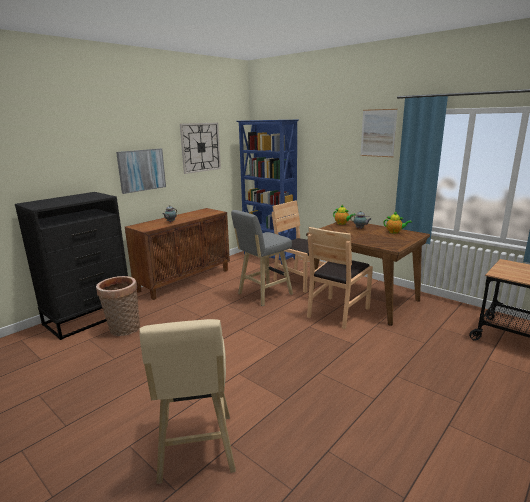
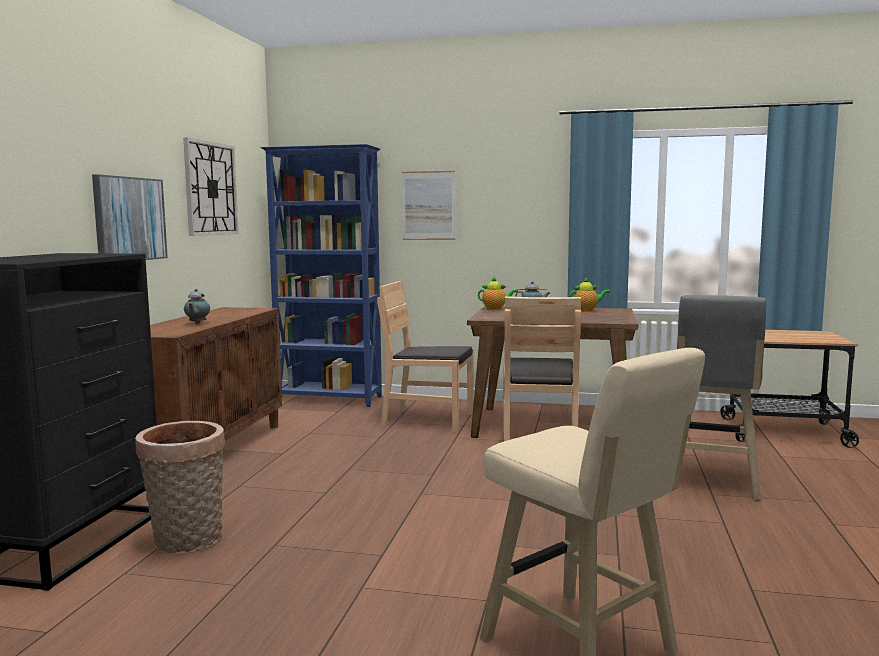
camera: 30 degrees left, 10 degrees down
grey stool [231,210,293,306] -> grey stool moved to [677,295,766,501]
picture [360,109,398,157] -> picture moved to [402,171,455,240]

